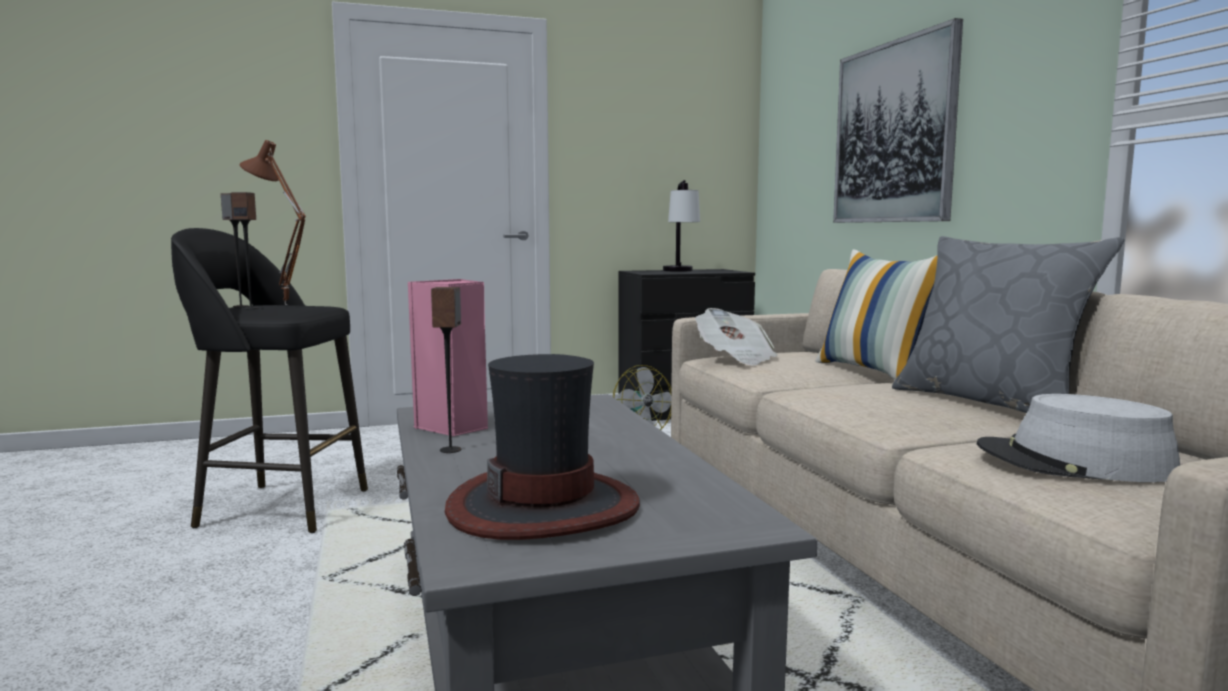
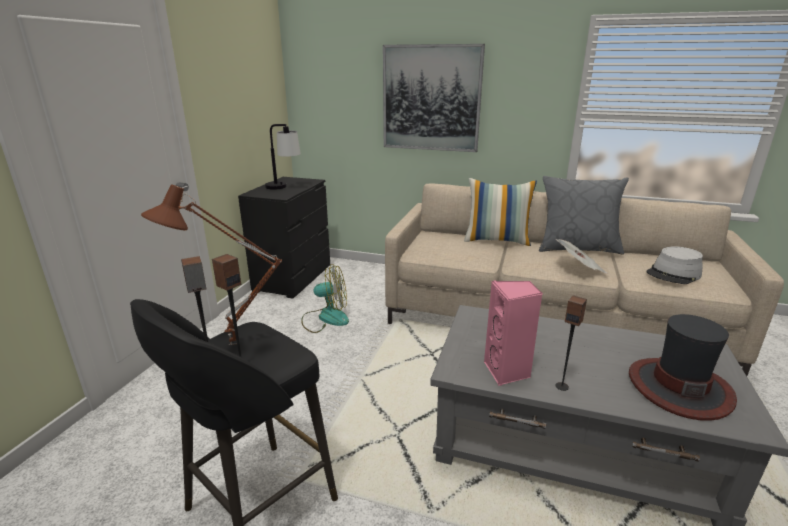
camera: 55 degrees left, 15 degrees up
newspaper [695,308,778,366] -> newspaper moved to [556,239,609,274]

